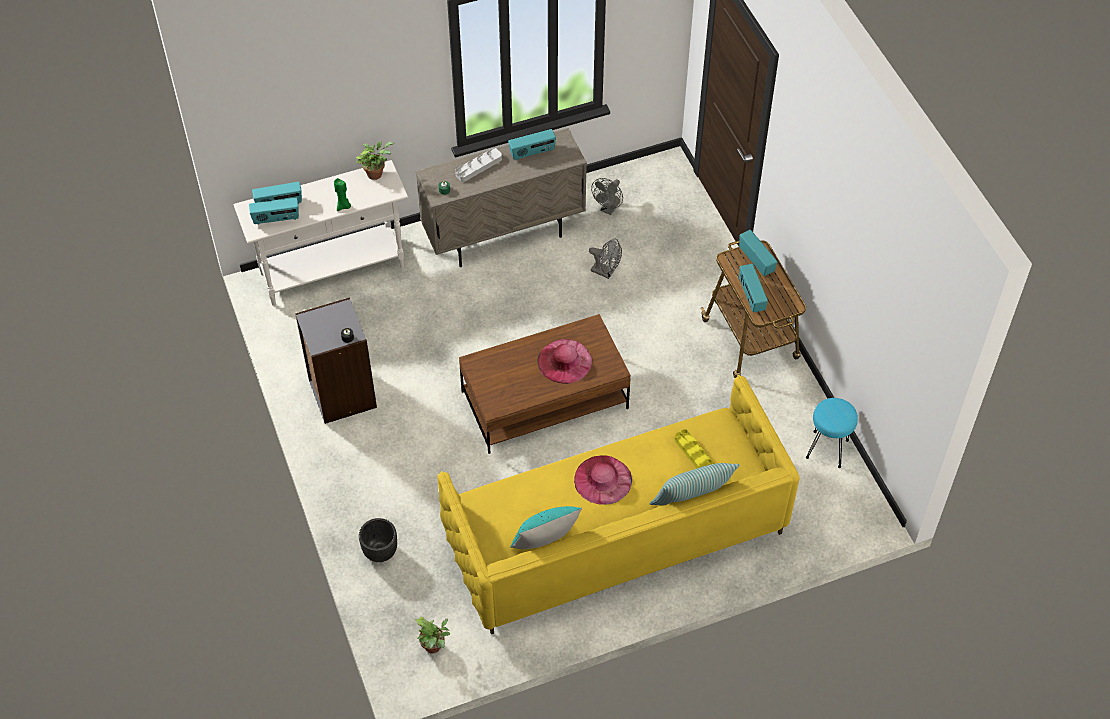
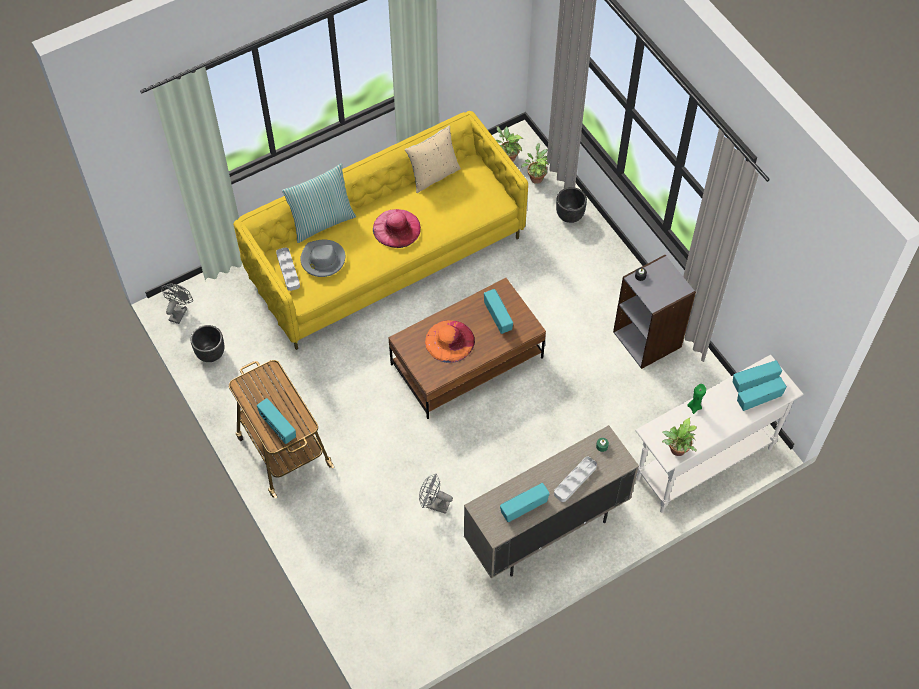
camera: 170 degrees right, 5 degrees up
turquoise pillow [510,506,582,549] -> beige pillow [405,125,461,193]
pink hat [537,339,592,384] -> orange hat [425,320,475,363]
grey fan [591,178,623,215] -> grey fan moved to [161,284,193,324]
yellow tray [675,429,715,468] -> grey hat [300,240,345,277]
radio [739,264,768,312] -> radio moved to [484,289,513,334]
turquoise stool [806,398,858,468] -> black planter [190,325,224,362]
none -> grey tray [276,247,300,291]
none -> potted plant [521,143,549,184]

